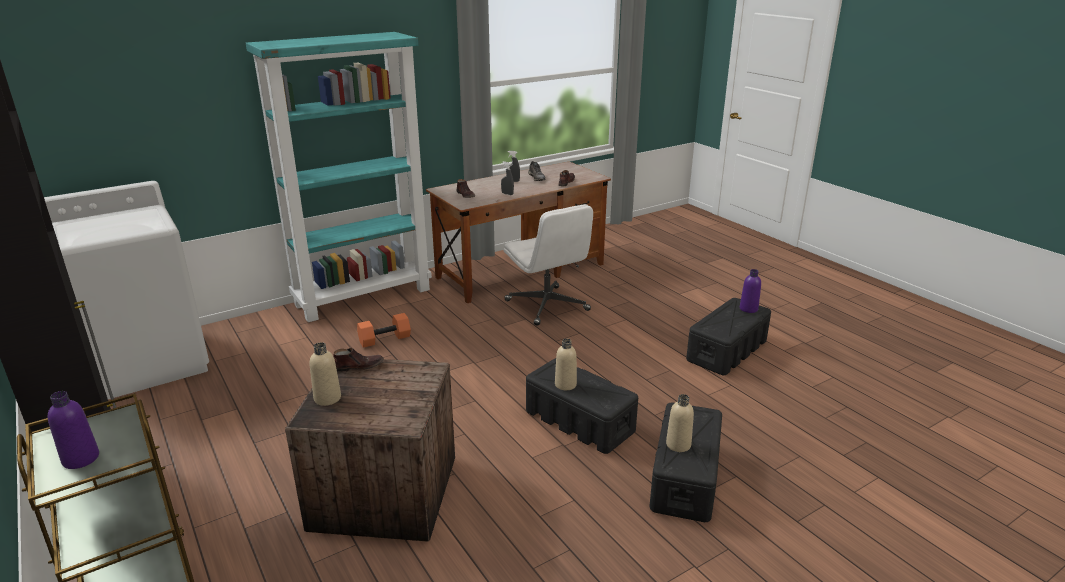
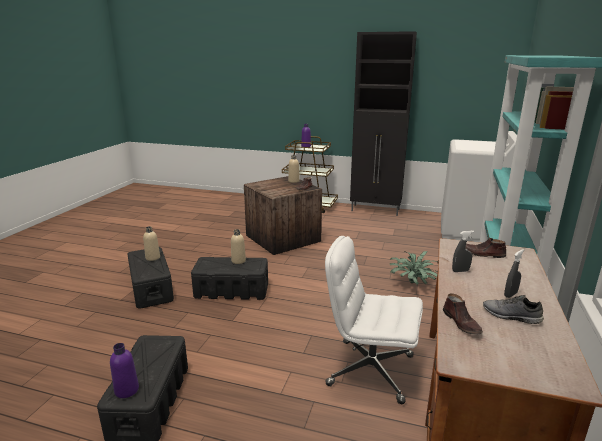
camera: 140 degrees right, 5 degrees down
orange dumbbell [357,313,411,348] -> potted plant [390,251,437,285]

